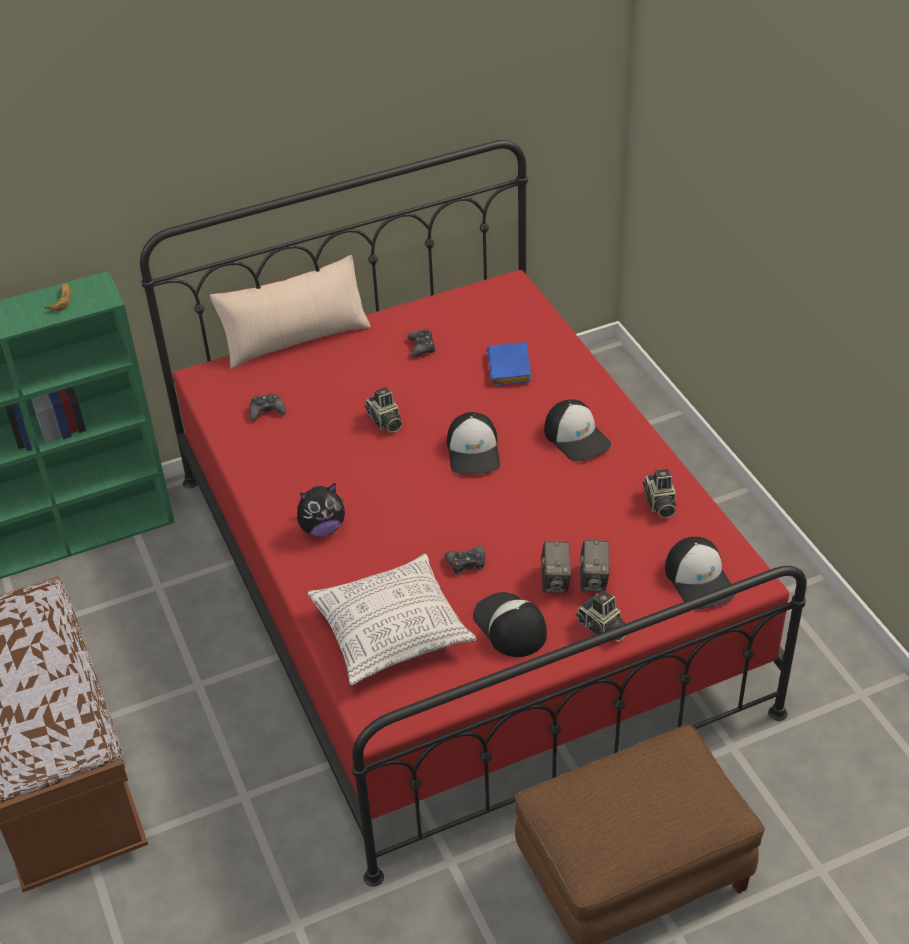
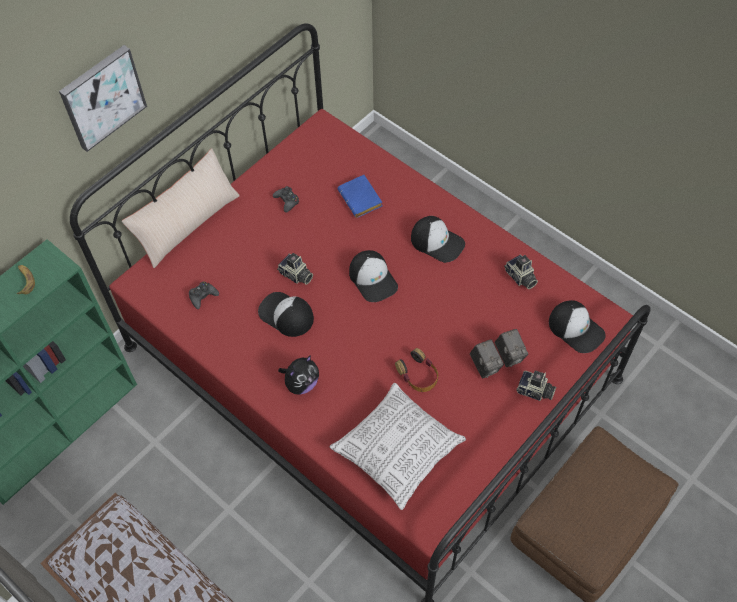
camera: 25 degrees left, 15 degrees up
black game controller [444,546,485,575] -> headphones [395,348,438,392]
cap [473,592,547,657] -> cap moved to [258,292,314,337]
none -> picture [59,45,147,152]

